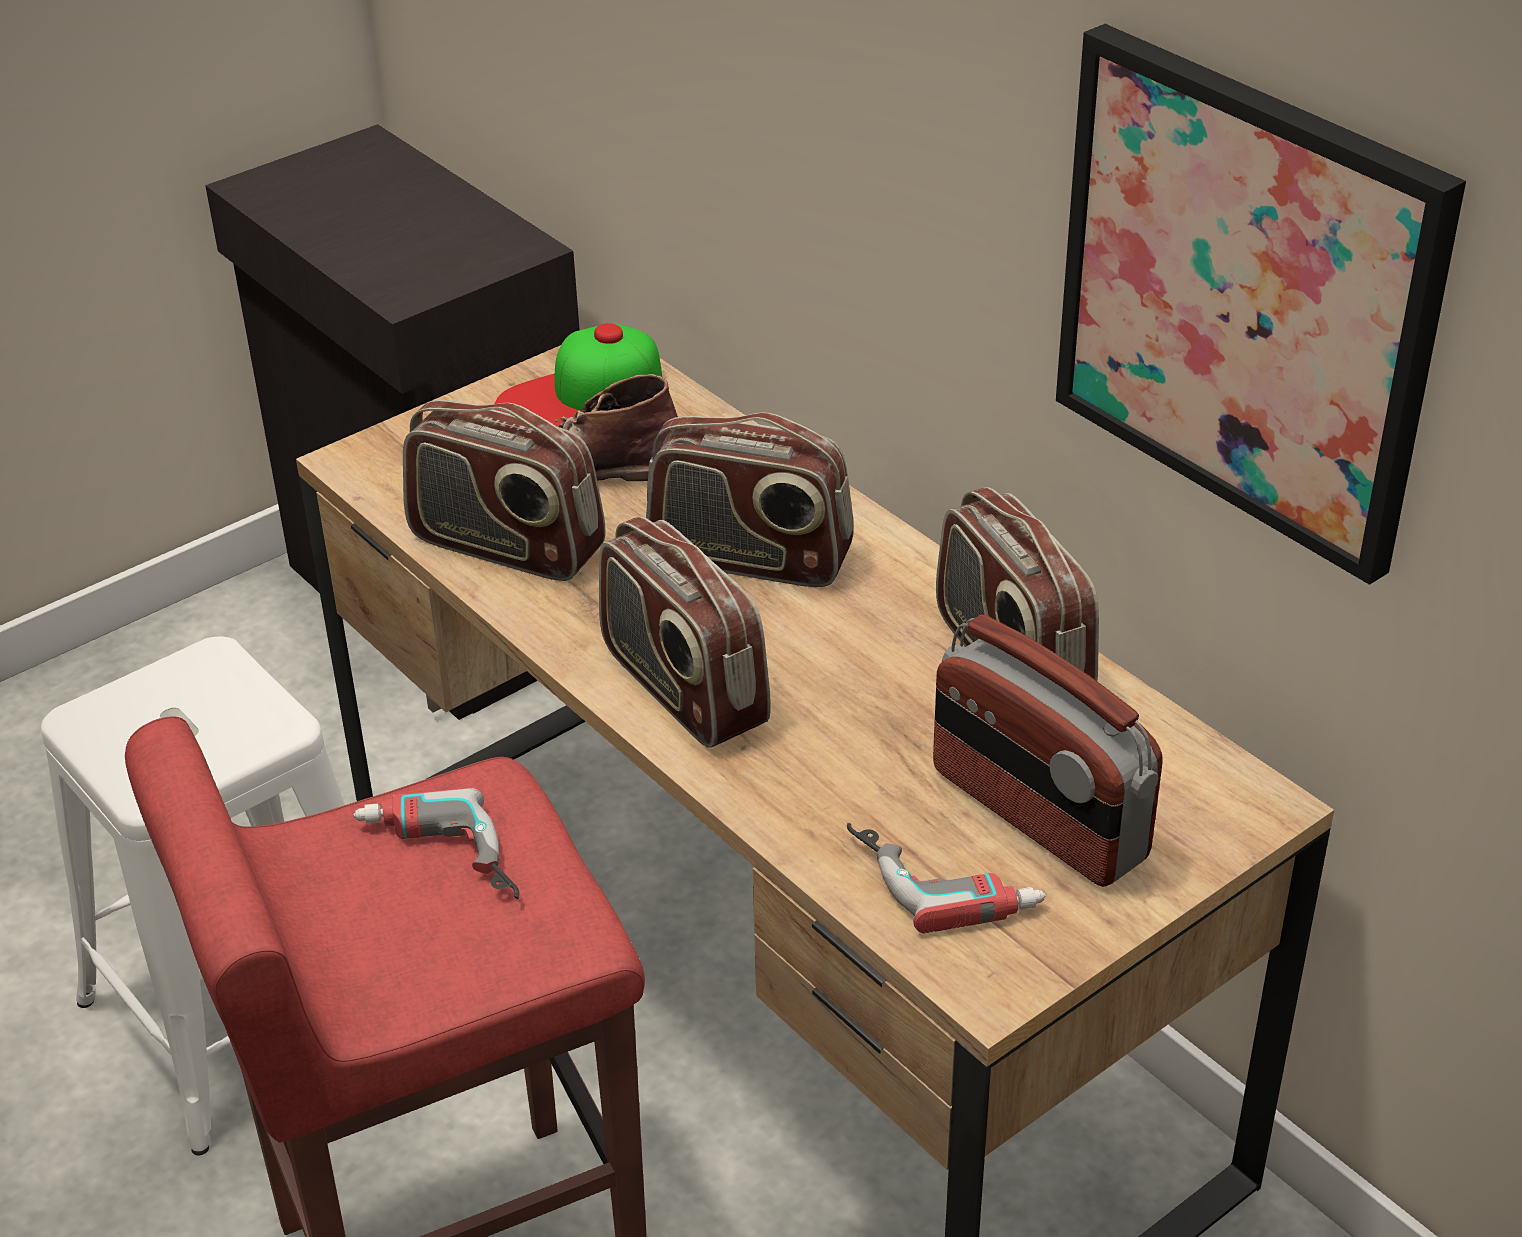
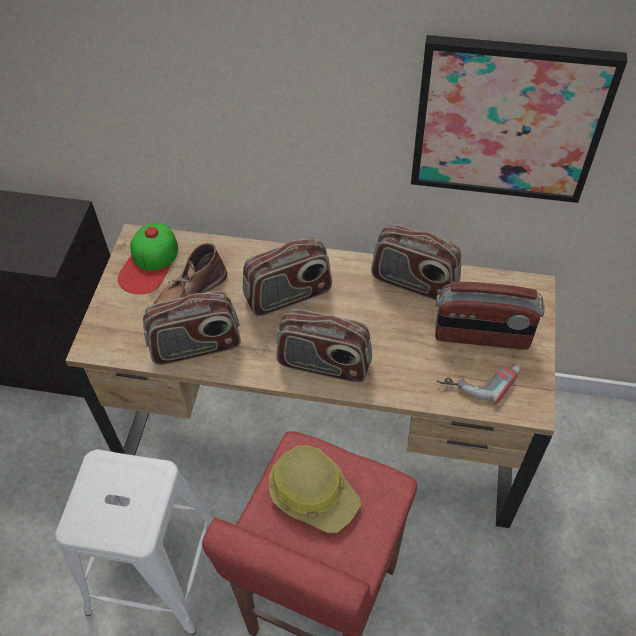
camera: 40 degrees left, 15 degrees up
power drill [354,787,519,899] -> hard hat [269,445,361,533]

